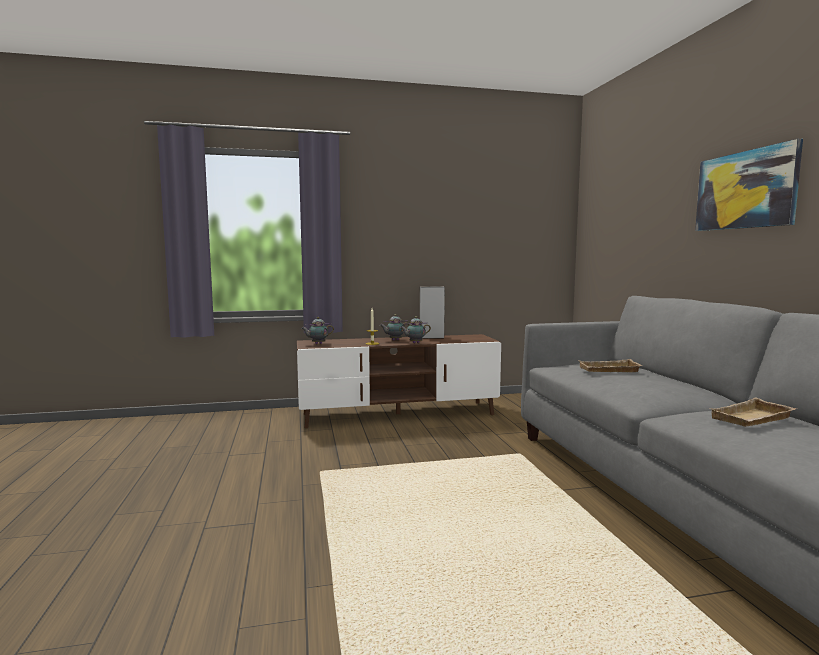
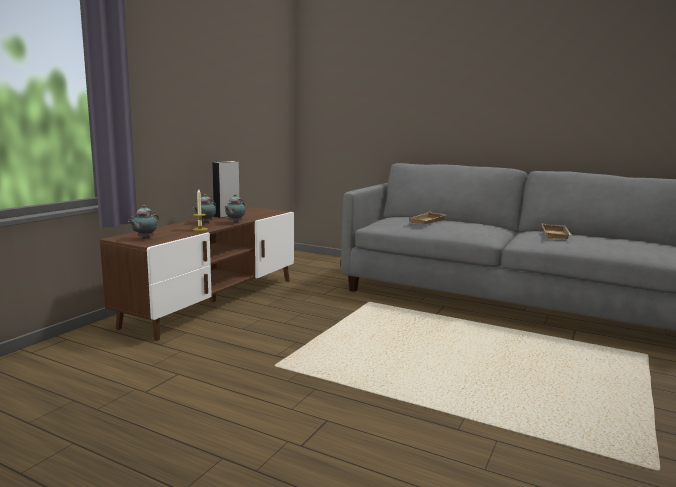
camera: 50 degrees left, 5 degrees up
picture [695,139,803,231] -> none

